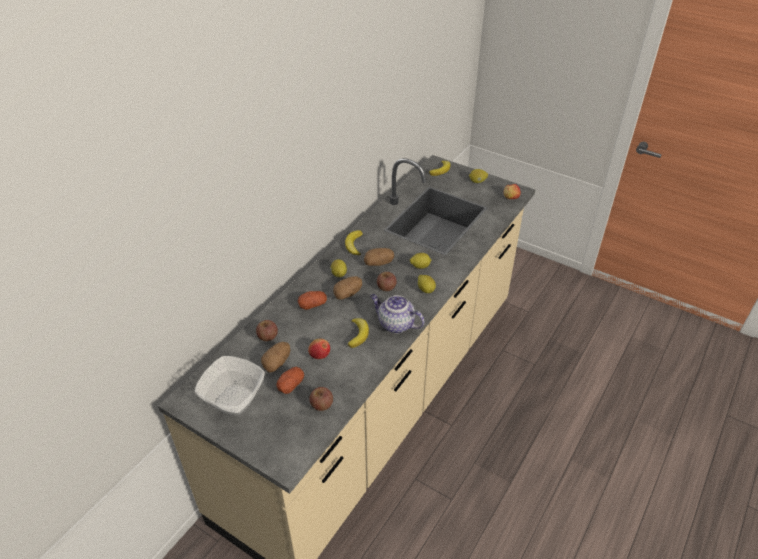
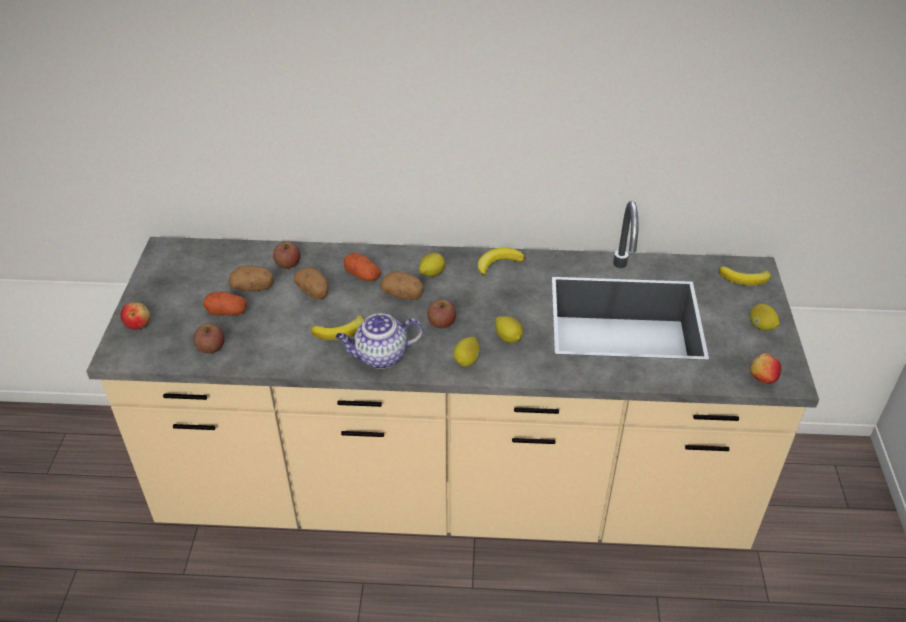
camera: 60 degrees right, 0 degrees up
bowl [195,356,265,415] -> none
apple [308,339,330,359] -> apple moved to [121,302,150,330]
potato [364,248,394,266] -> potato moved to [294,267,329,299]
teapot [370,294,425,334] -> teapot turned 105 degrees counterclockwise [335,313,423,369]

